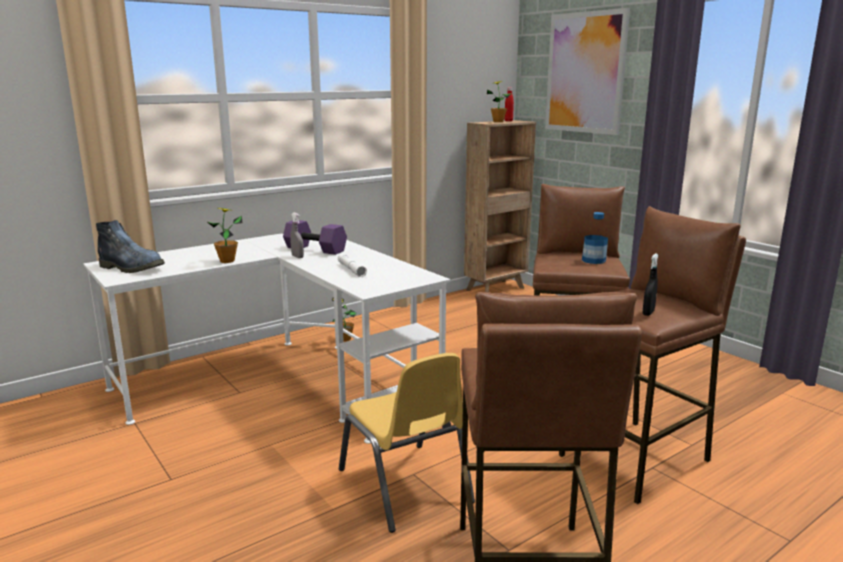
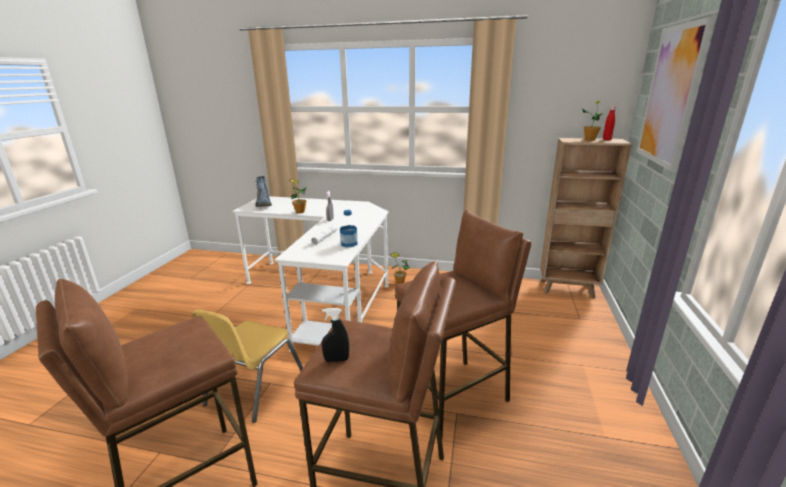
camera: 50 degrees right, 5 degrees up
purple dumbbell [283,220,347,255] -> none
bottle [582,212,608,264] -> bottle moved to [340,210,357,248]

